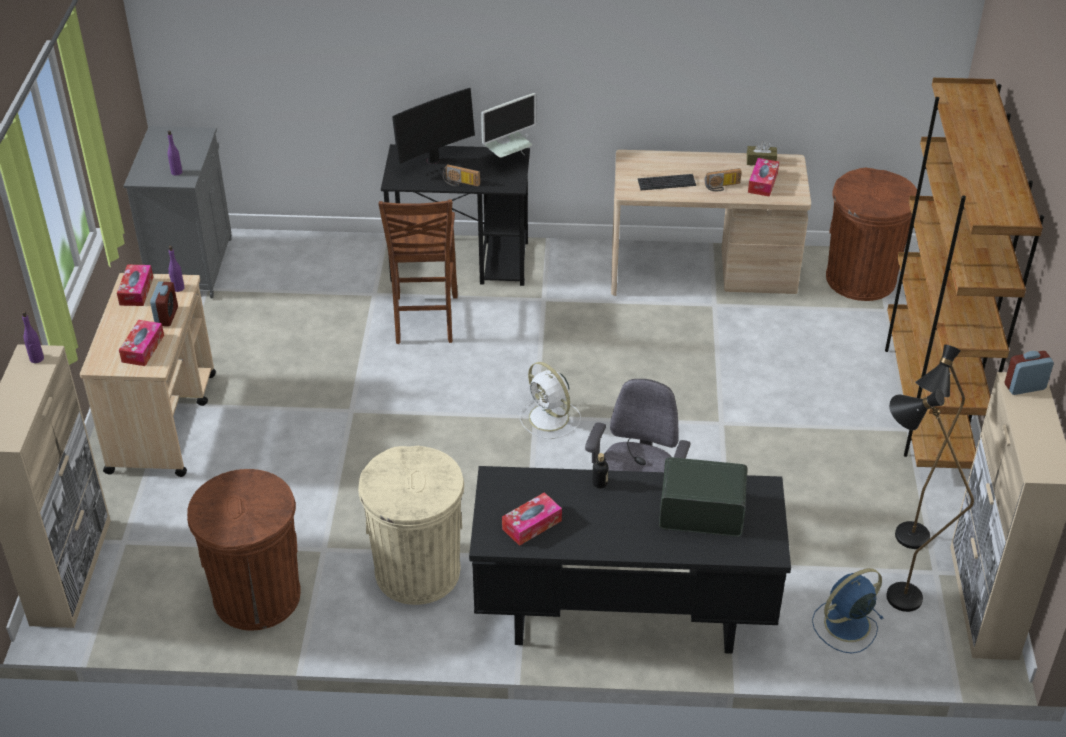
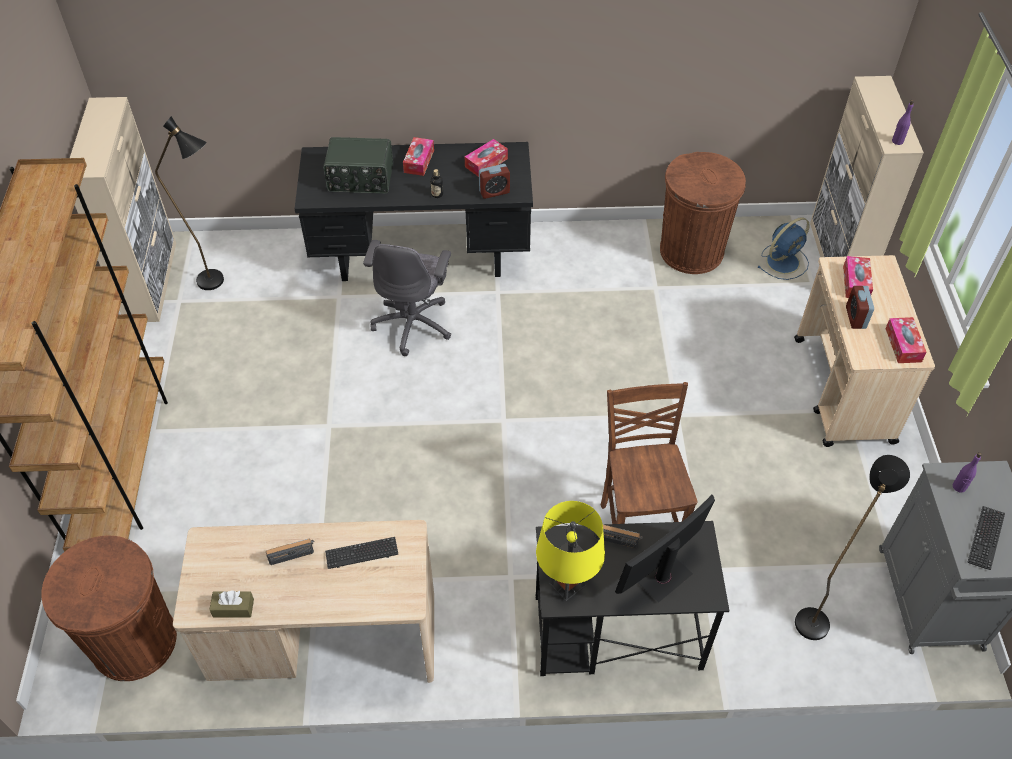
camera: 175 degrees right, 10 degrees up
purple bottle [169,246,184,292] -> none
beige trash can [358,446,464,605] -> none
monitor [481,93,536,158] -> yellow table lamp [536,501,605,601]
white fan [520,362,581,439] -> none
tissue box [748,158,779,197] -> tissue box moved to [403,137,434,176]
blue fan [812,568,884,653] -> blue fan moved to [757,217,810,280]
black floor lamp [895,344,965,549] -> black floor lamp moved to [795,455,910,640]
alarm clock [1004,351,1054,395] -> alarm clock moved to [479,164,510,199]
none -> keyboard [967,506,1005,570]

